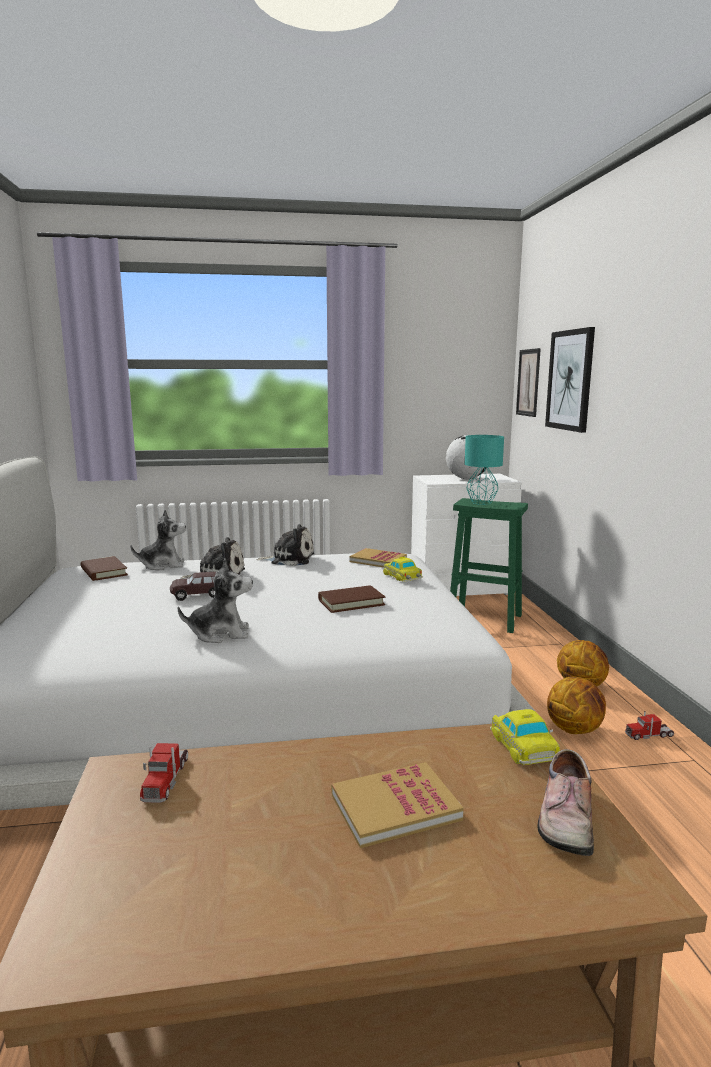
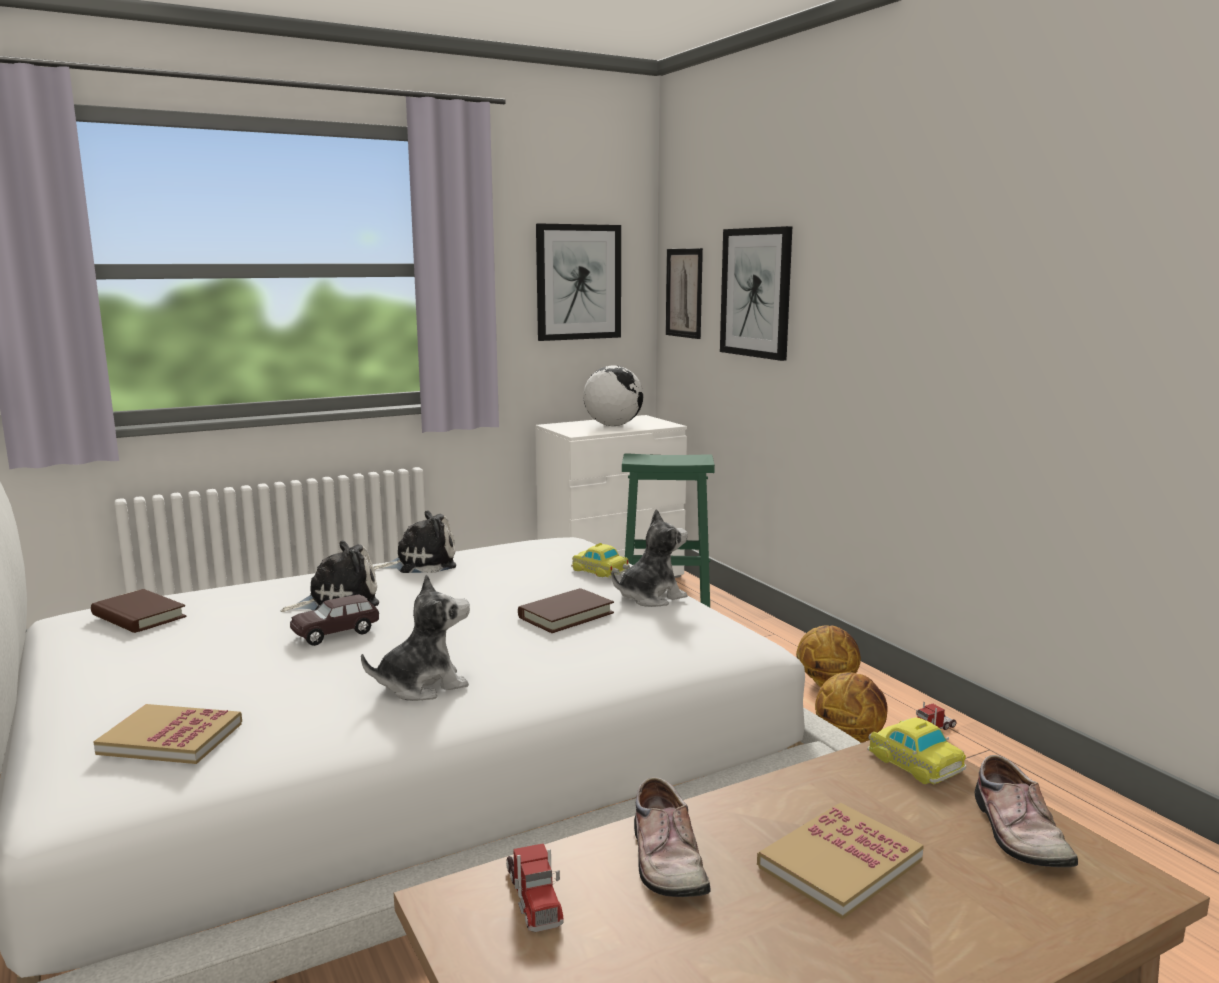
camera: 20 degrees left, 0 degrees up
plush toy [131,509,186,570] -> plush toy moved to [611,509,688,607]
book [349,548,407,567] -> book moved to [93,704,242,764]
turquoise table lamp [465,435,504,505] -> none
none -> picture [536,223,621,341]
none -> shoe [634,777,711,897]

